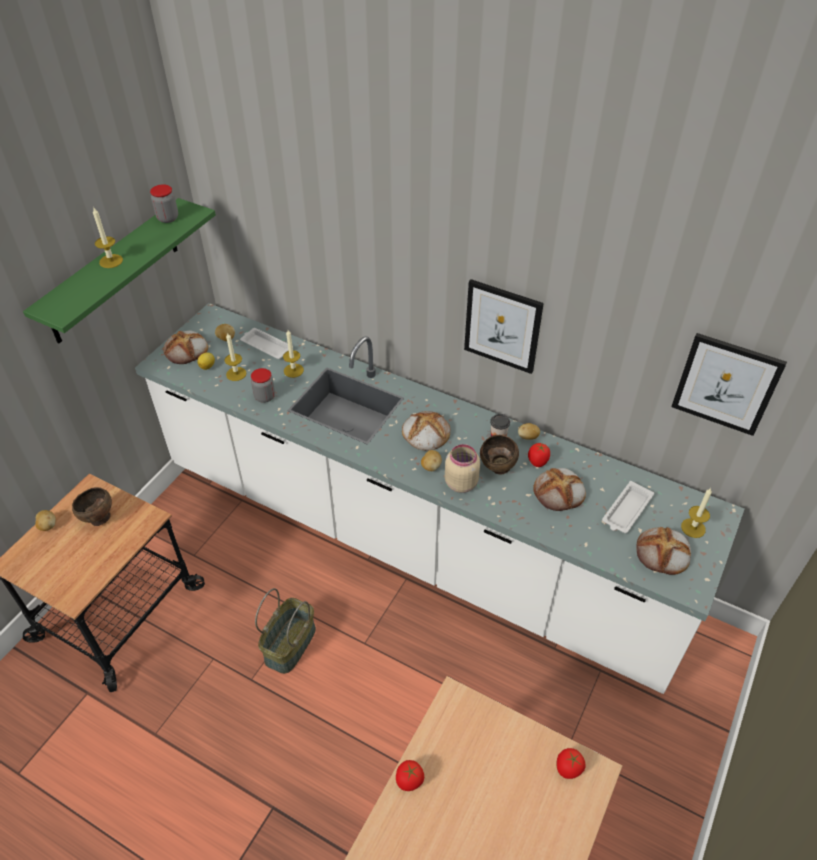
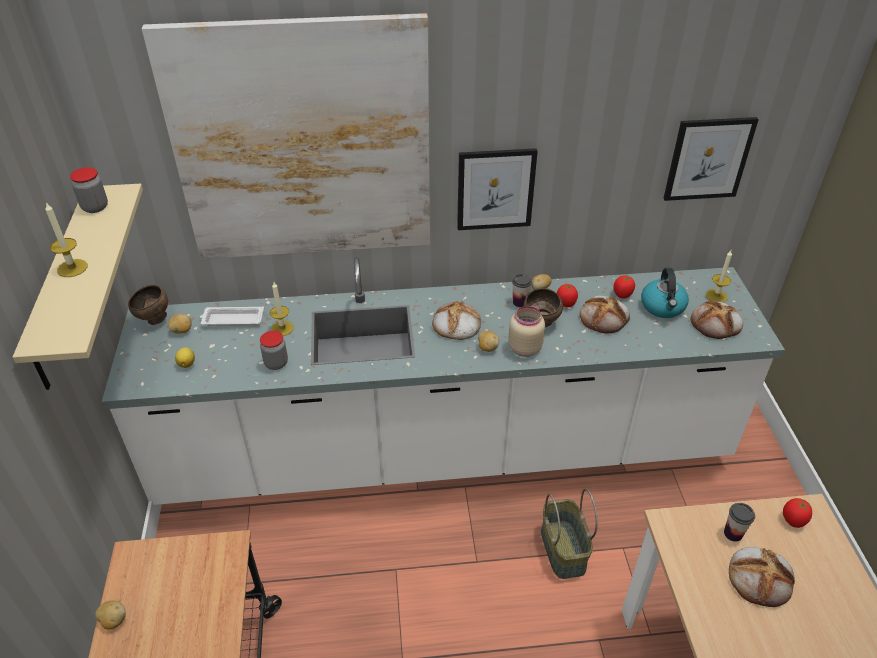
camera: 35 degrees left, 5 degrees down
green shelf [23,198,216,344] -> beige shelf [13,184,143,390]
brown bowl [72,487,112,526] -> brown bowl moved to [128,285,168,325]
bread [163,330,208,364] -> bread moved to [729,547,795,607]
candle [224,332,246,381] -> none
basket [255,588,316,674] -> basket moved to [541,488,598,579]
tomato [396,760,424,791] -> tomato moved to [613,275,635,299]
white tray [602,481,654,533] -> kettle [641,268,689,318]
none -> picture [142,13,430,259]
none -> cup [724,503,755,542]

